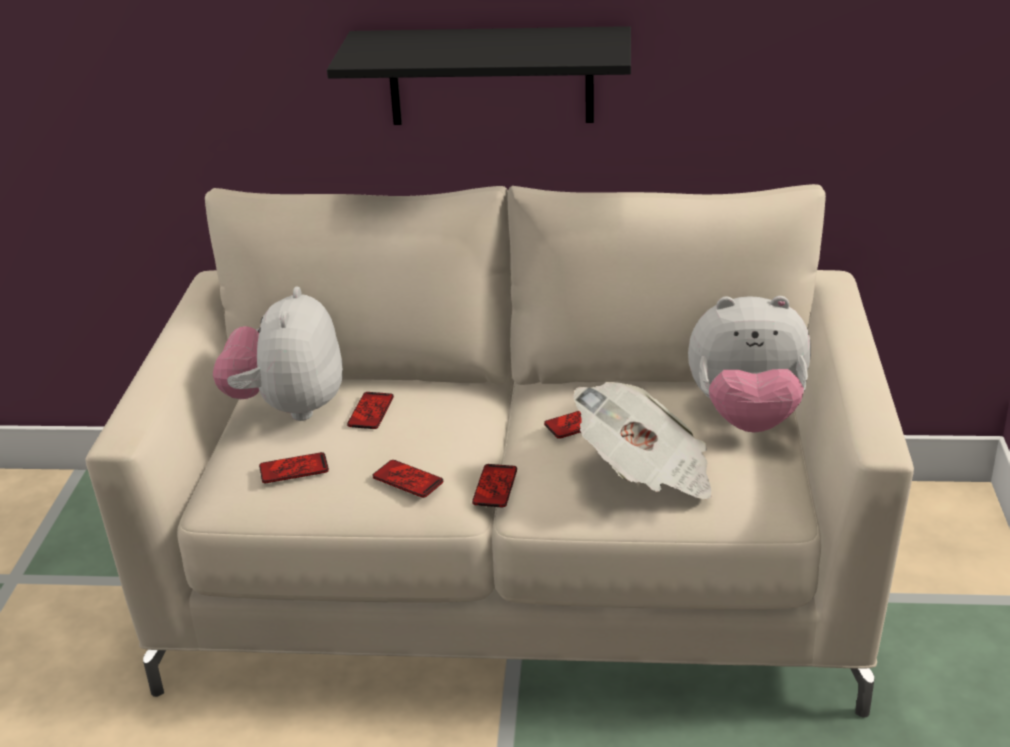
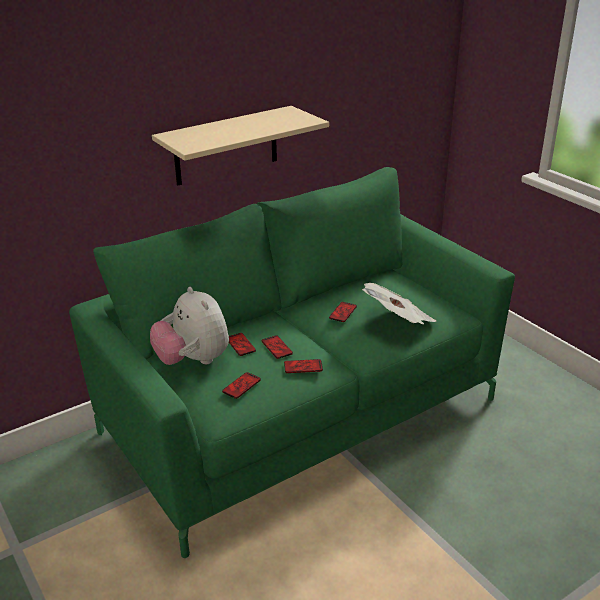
camera: 40 degrees left, 0 degrees up
beige sofa [85,184,914,717] -> green sofa [69,167,515,558]
black shelf [327,26,631,125] -> beige shelf [152,106,329,185]
phone [472,464,517,508] -> phone moved to [262,335,293,359]
plush toy [688,296,811,433] -> none

